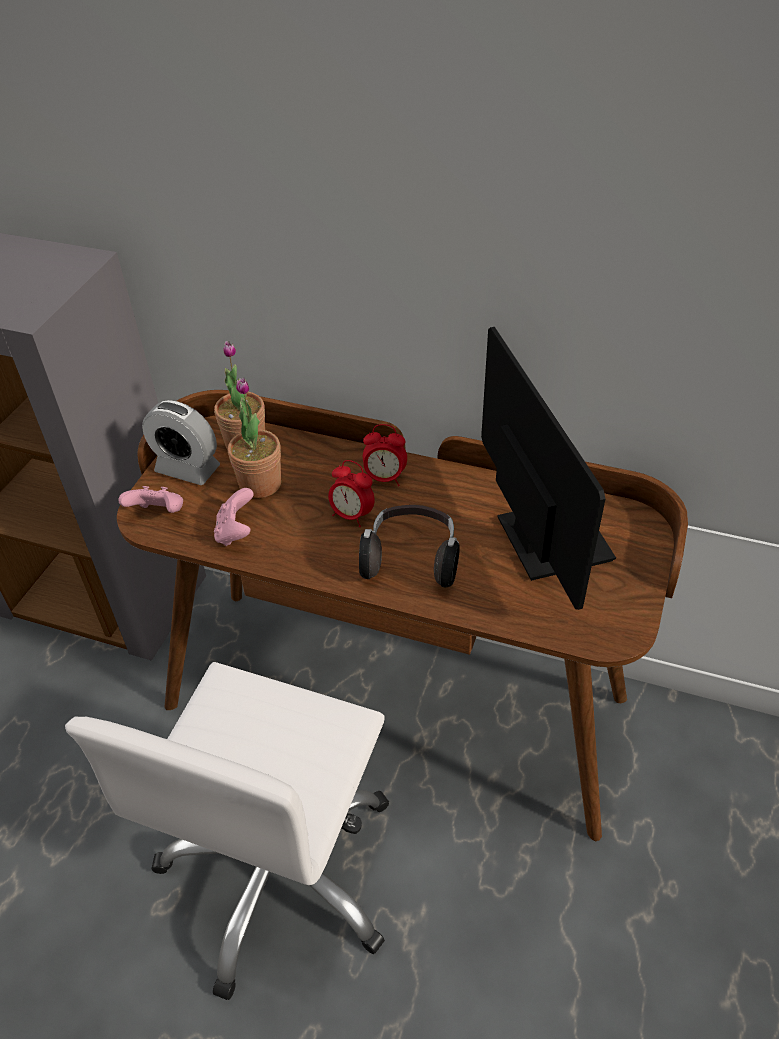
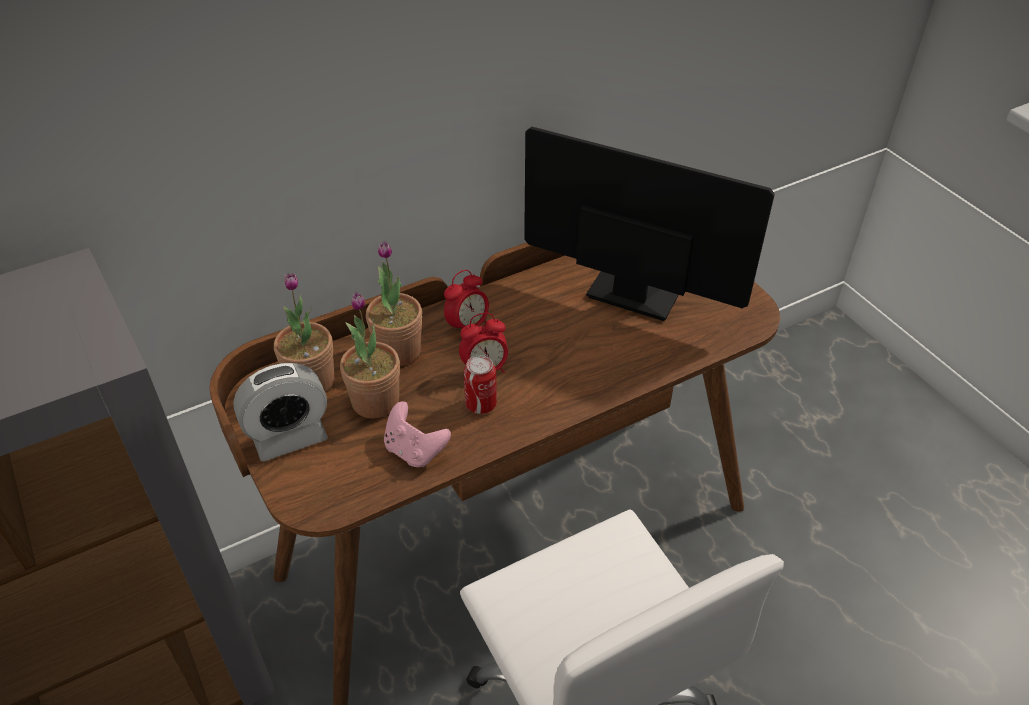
camera: 50 degrees left, 0 degrees up
pink game controller [118,486,183,513] -> none
headphones [359,505,460,587] -> none
none -> potted plant [366,240,422,366]
none -> can [464,355,497,414]

